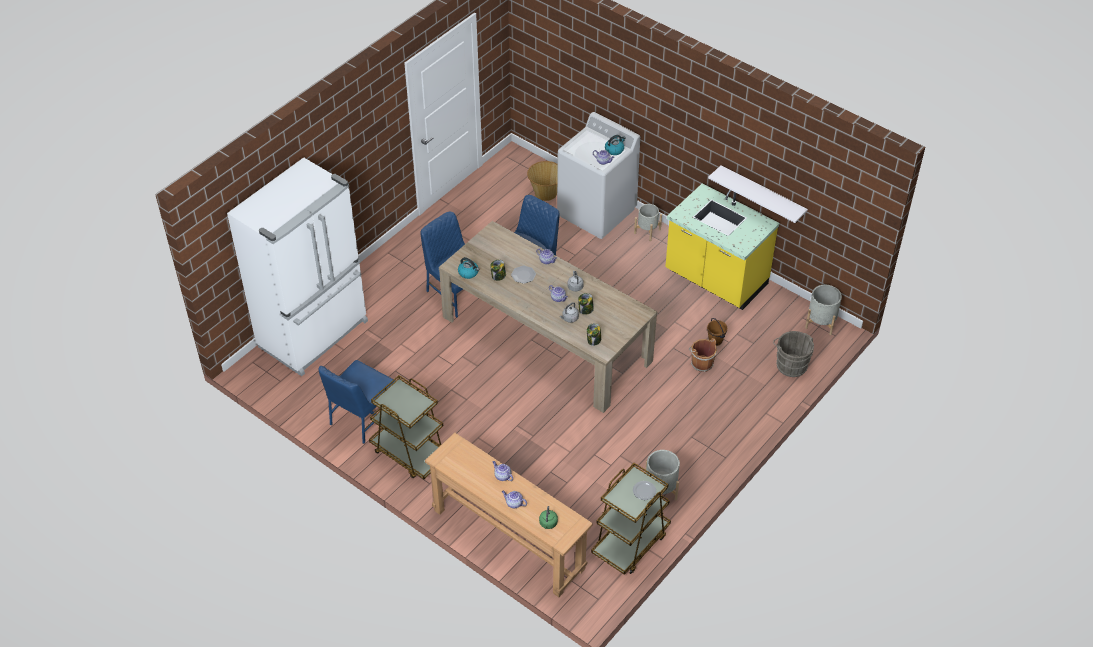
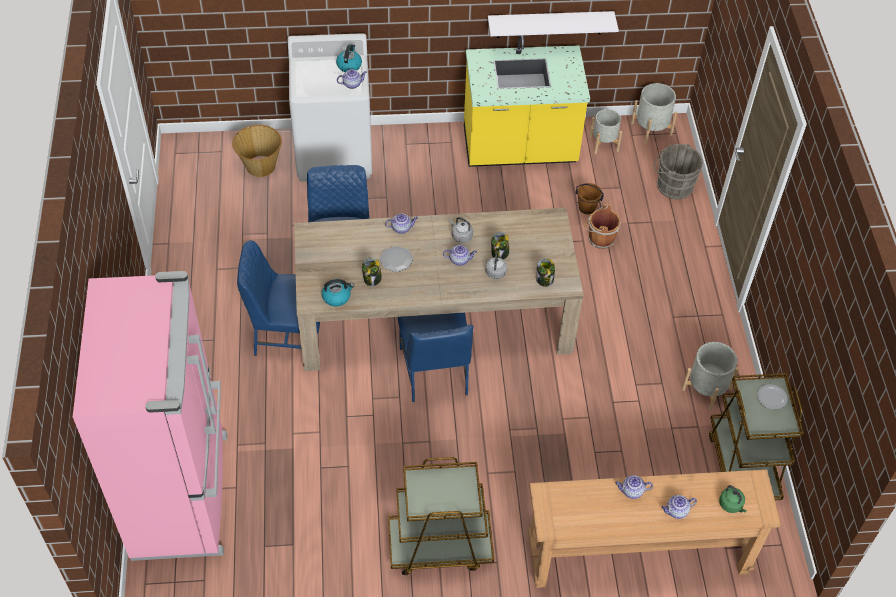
camera: 45 degrees left, 5 degrees up
white fridge [227,157,368,376] -> pink fridge [73,271,227,561]
blue chair [319,360,395,444] -> blue chair moved to [398,313,473,402]
grey planter [634,204,662,241] -> grey planter moved to [589,109,622,154]

